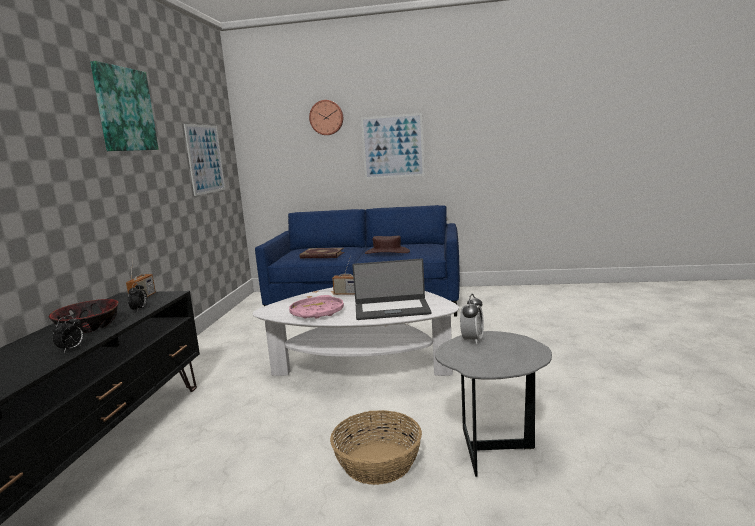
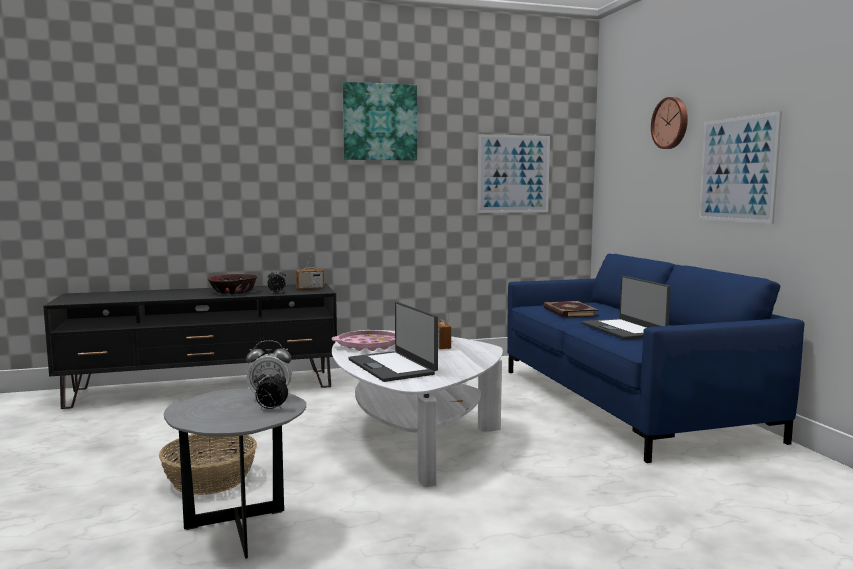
camera: 65 degrees right, 5 degrees down
alarm clock [52,315,84,353] -> alarm clock moved to [254,369,288,410]
brown hat [365,236,410,254] -> laptop [581,276,671,340]

